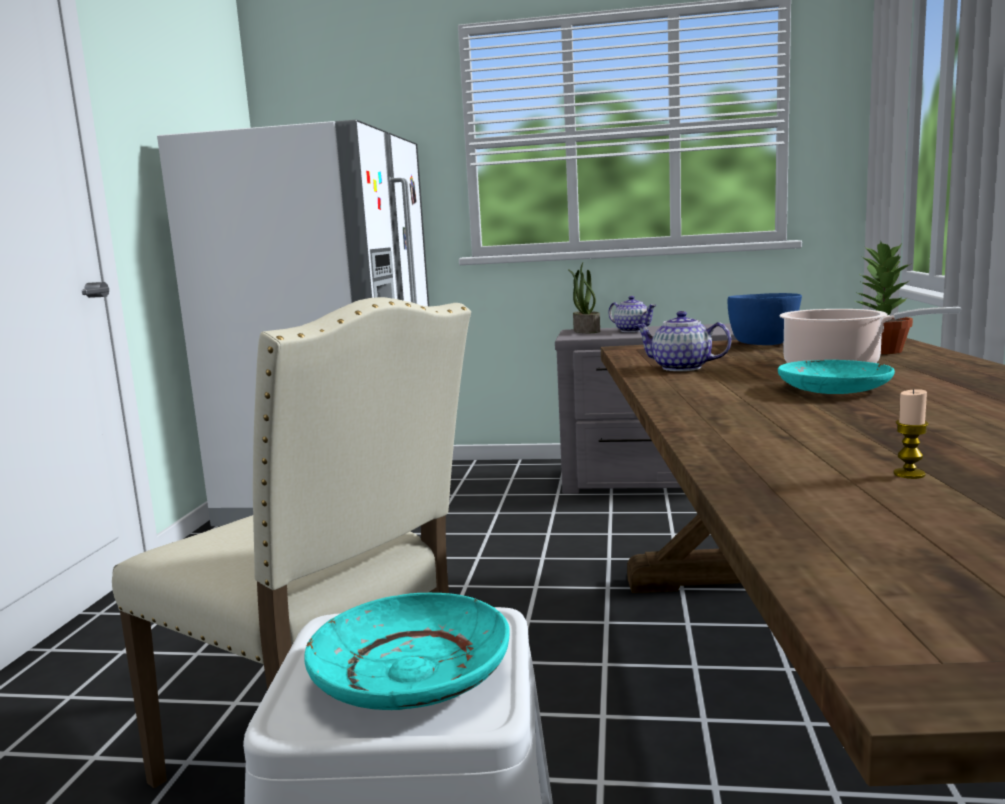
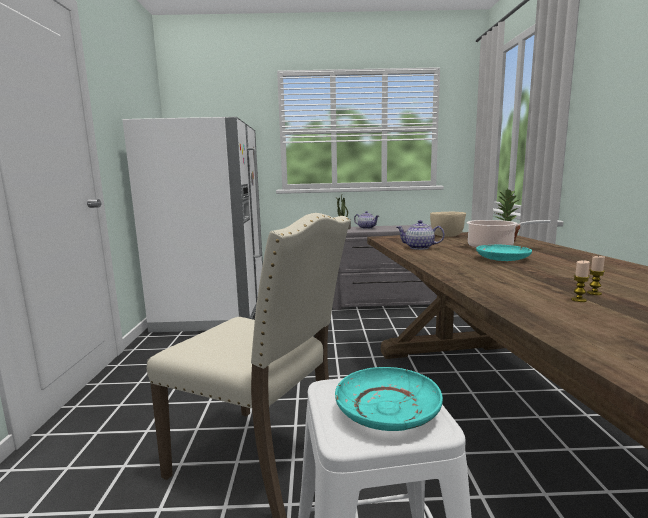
camera: 10 degrees left, 0 degrees up
blue bowl [728,293,802,345] -> beige bowl [430,212,466,237]
none -> candle [587,256,605,295]

